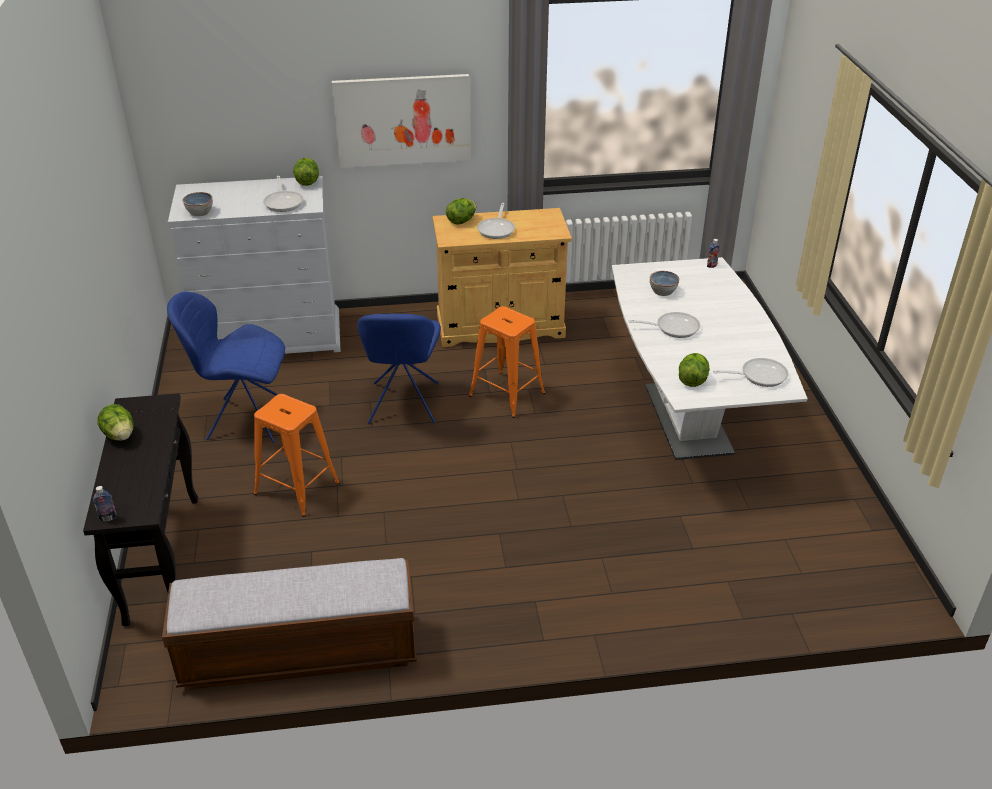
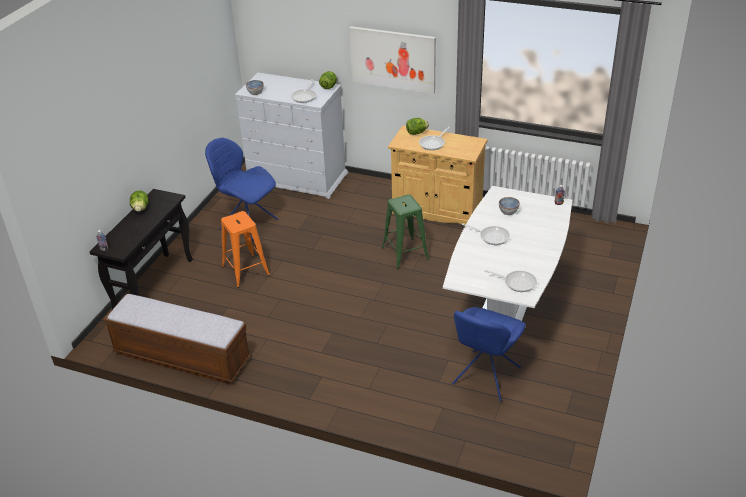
camera: 30 degrees right, 0 degrees up
blue chair [357,314,441,424] -> blue chair moved to [452,307,526,402]
orange stool [469,306,545,418] -> green stool [382,194,429,269]
lettuce [679,353,709,387] -> none

